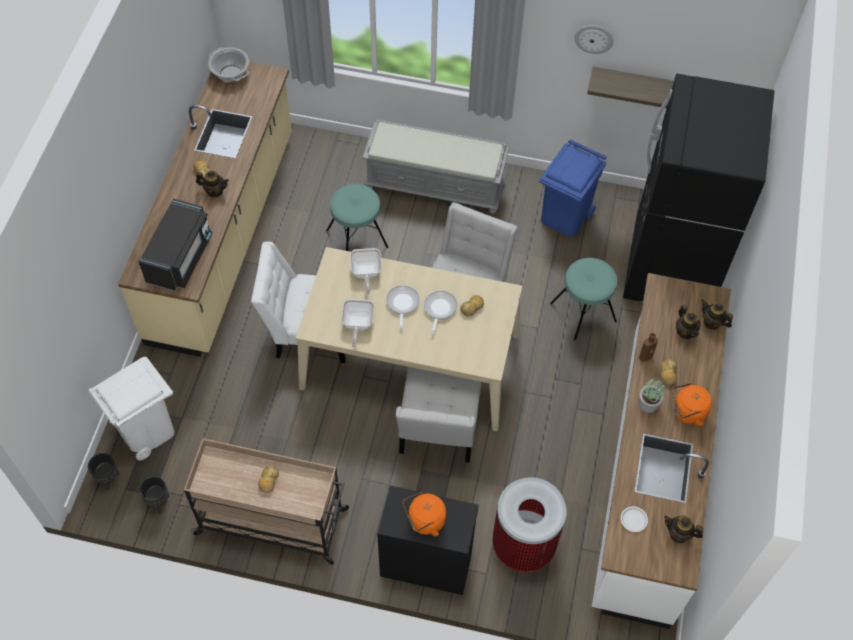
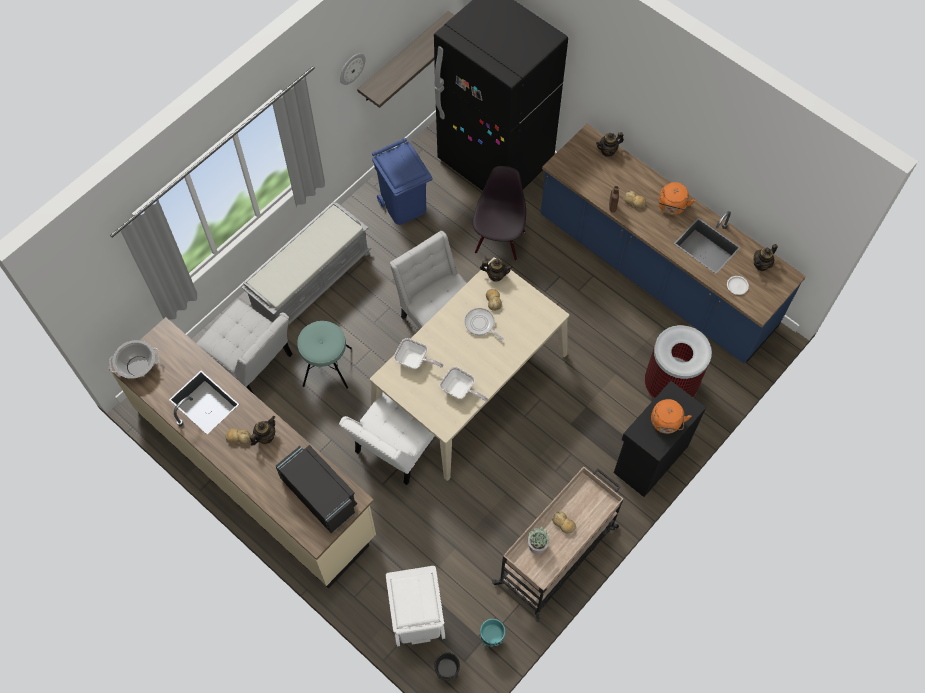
camera: 60 degrees left, 5 degrees up
black planter [139,476,170,513] -> turquoise planter [480,619,505,647]
frying pan [386,285,420,329] -> none
white chair [396,367,481,463] -> white chair moved to [196,300,293,394]
turquoise stool [550,258,617,340] -> black chair [473,166,526,261]
white counter [592,273,731,629] -> blue counter [541,124,806,364]
potted plant [639,378,665,413] -> potted plant moved to [528,527,550,554]
teapot [676,305,700,339] -> teapot moved to [480,259,513,282]

